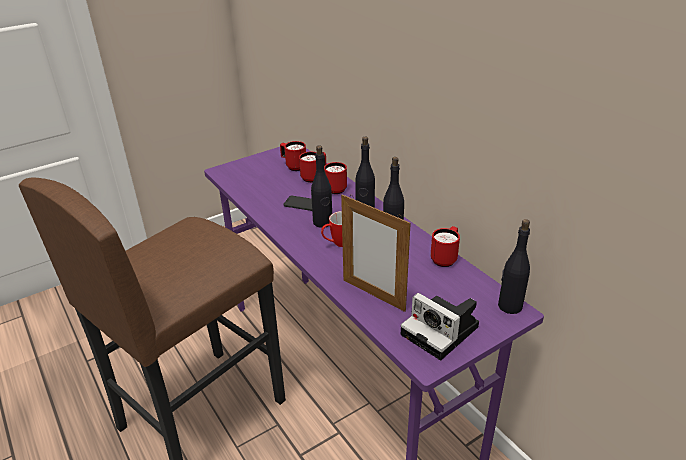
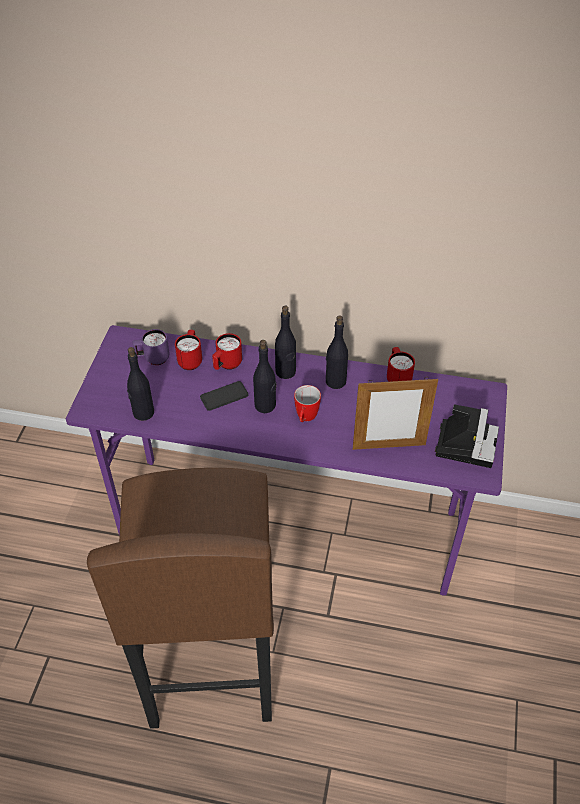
camera: 45 degrees left, 15 degrees up
red mug [280,141,306,171] -> purple mug [133,329,169,365]
camera [401,293,479,360] -> camera turned 75 degrees counterclockwise [435,404,499,468]
black bottle [498,219,530,314] -> black bottle moved to [127,347,154,421]

